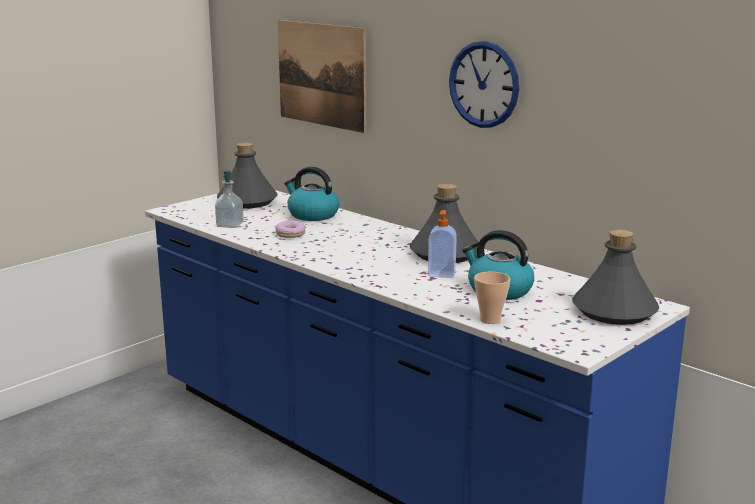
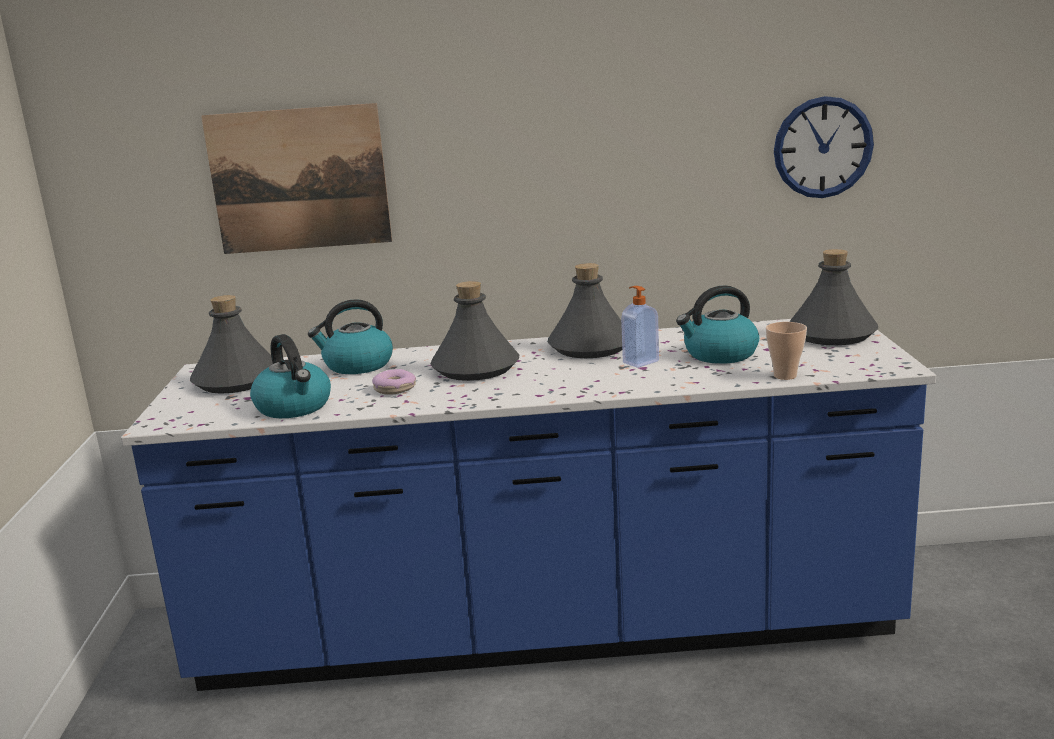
camera: 45 degrees left, 0 degrees up
soap dispenser [215,170,244,228] -> kettle [250,334,331,418]
wall clock [449,41,519,128] -> wall clock moved to [774,96,874,198]
none -> grey bottle [430,281,519,381]

